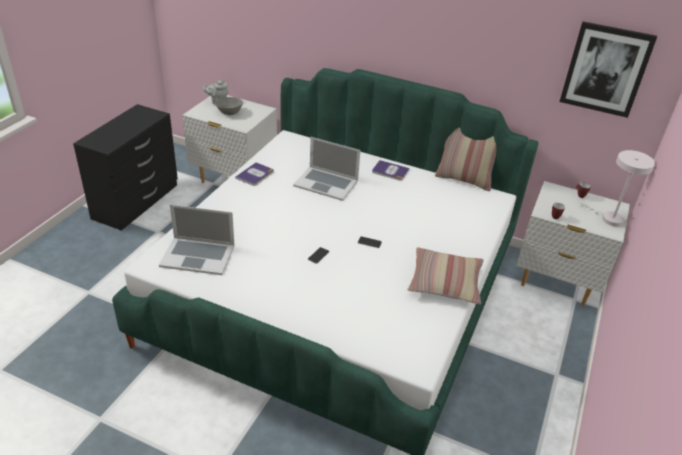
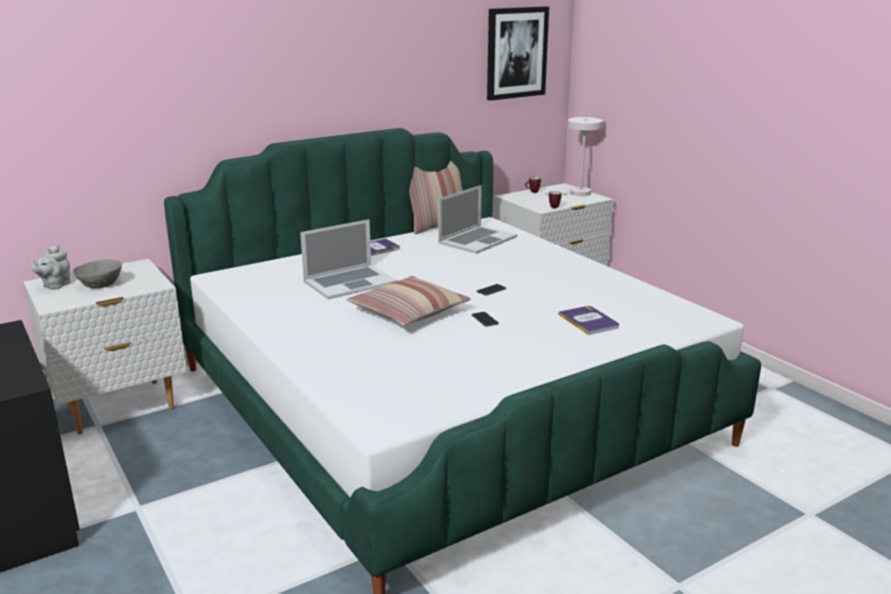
camera: 55 degrees left, 15 degrees down
laptop [159,205,235,275] -> laptop moved to [438,185,517,254]
book [235,162,274,186] -> book moved to [558,306,619,335]
pillow [407,247,484,304] -> pillow moved to [346,276,471,326]

